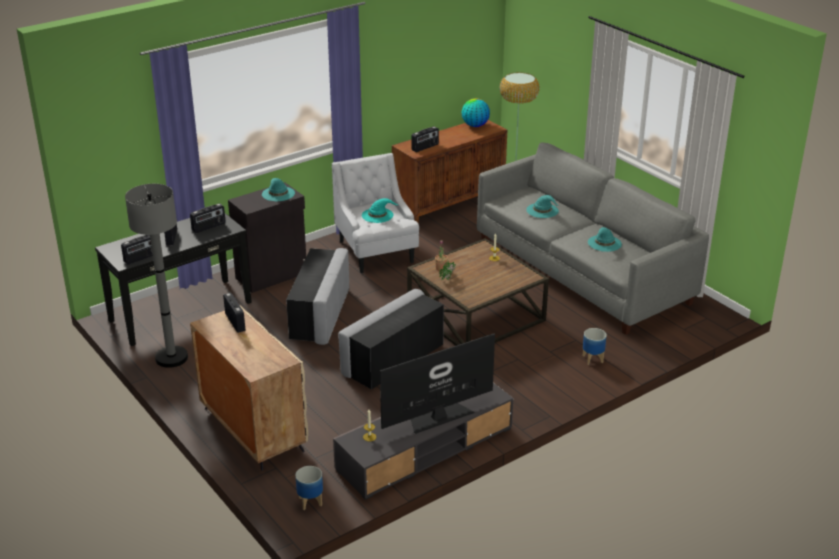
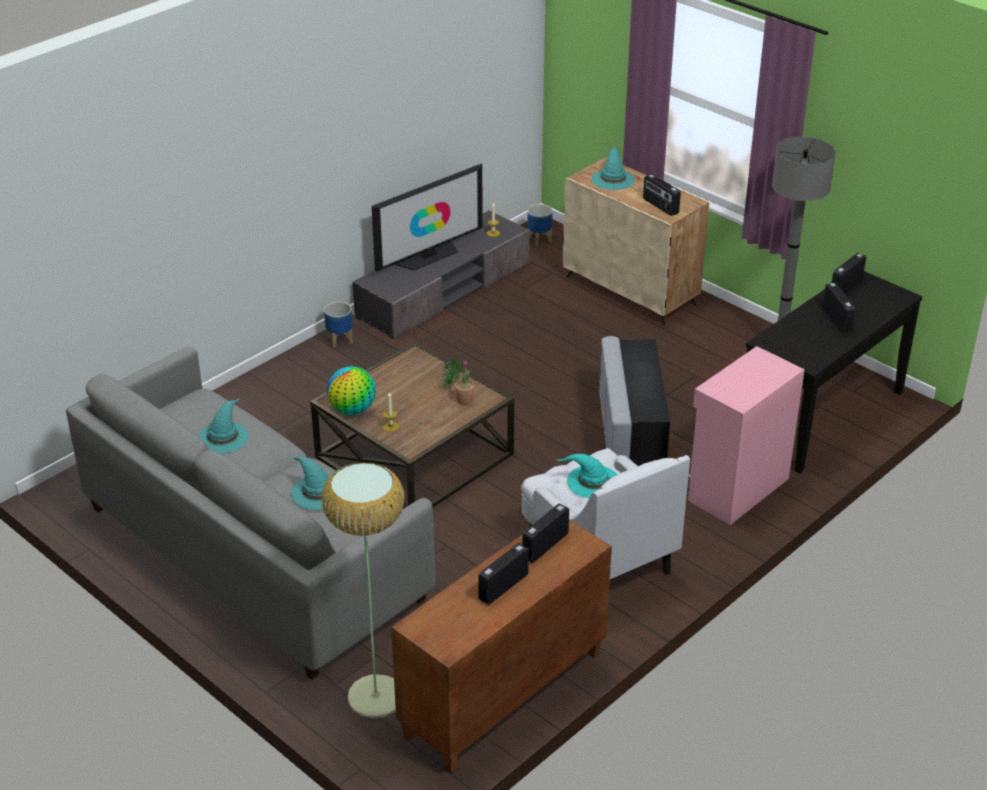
camera: 170 degrees right, 5 degrees up
radio [190,203,226,233] -> radio moved to [478,543,529,605]
black cabinet [228,182,306,293] -> pink cabinet [687,346,805,525]
turquoise hat [262,178,295,201] -> turquoise hat moved to [592,147,635,190]
grey ottoman [338,289,444,390] -> none
globe [461,98,490,127] -> globe moved to [327,366,376,415]
planter [583,328,607,365] -> planter moved to [324,302,353,347]

